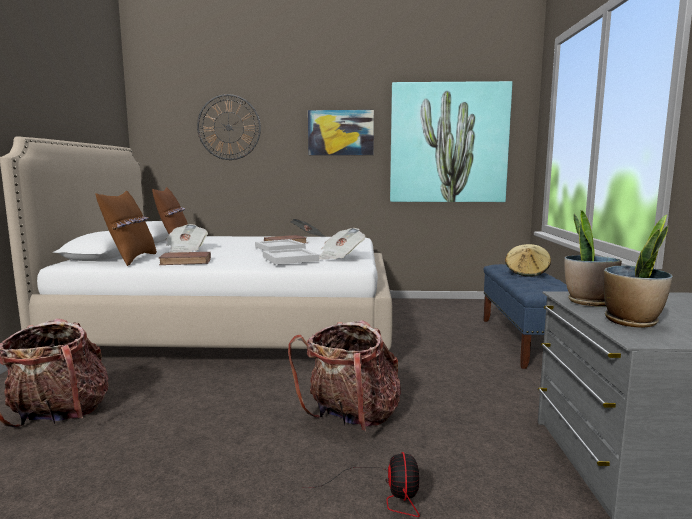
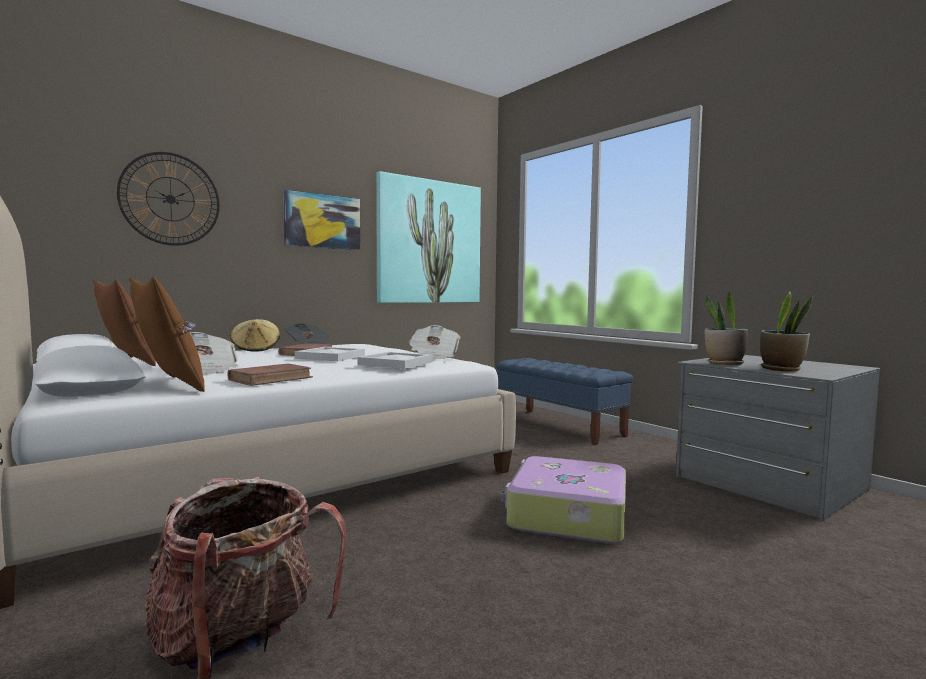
camera: 40 degrees left, 5 degrees down
backpack [288,320,401,432] -> suitcase [501,456,626,544]
fan [316,452,420,517] -> none
beige hat [505,244,551,276] -> beige hat moved to [230,319,280,352]

